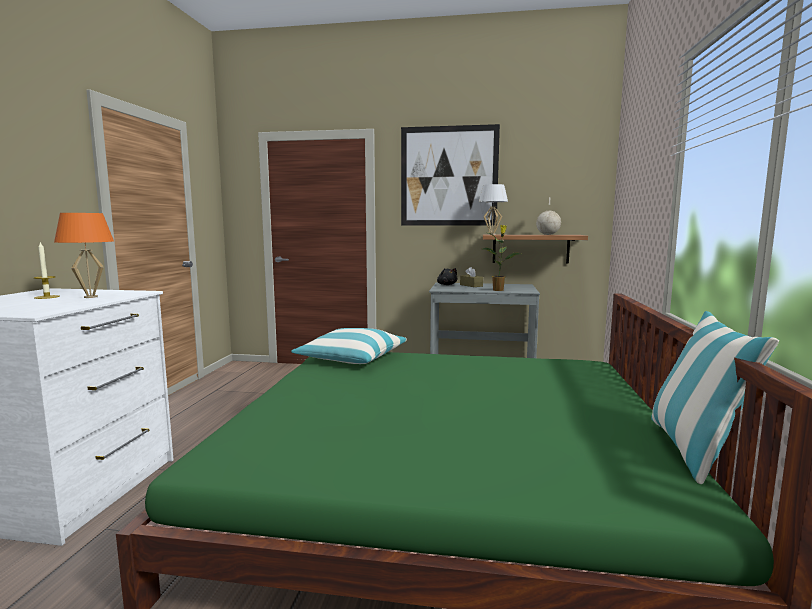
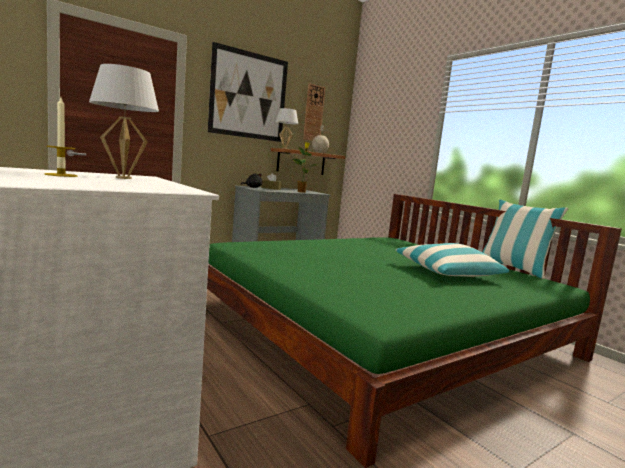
camera: 45 degrees left, 0 degrees up
orange table lamp [54,213,114,298] -> white table lamp [89,64,159,179]
pillow [291,328,407,364] -> pillow moved to [396,243,510,277]
none -> wall clock [303,83,325,141]

